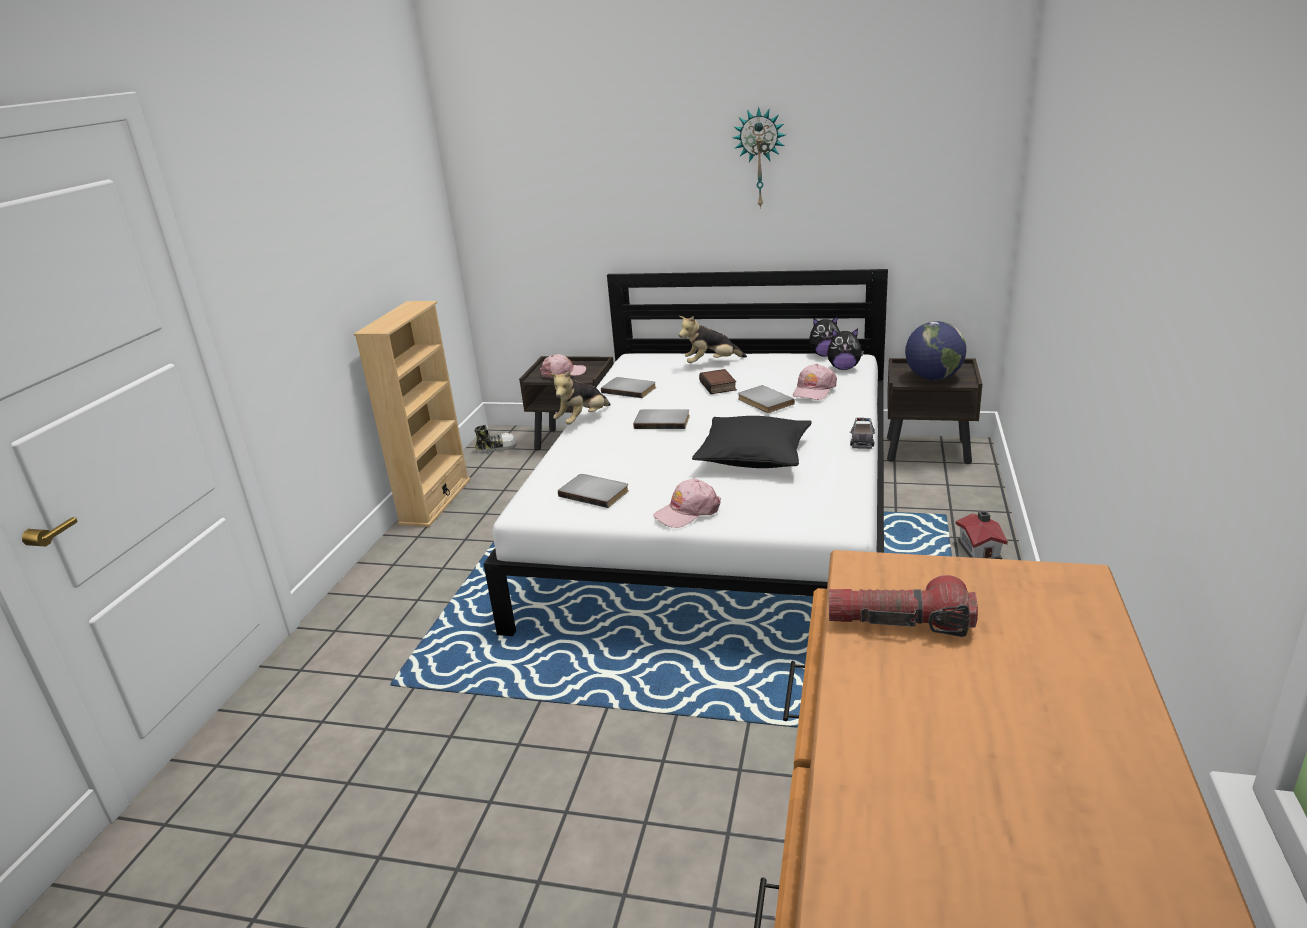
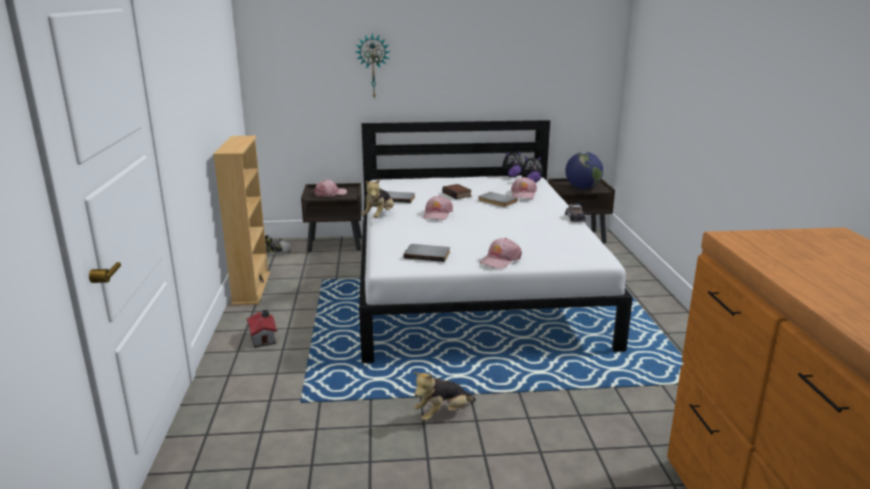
camera: 20 degrees left, 5 degrees down
grey book [633,409,690,429] -> pink cap [423,195,453,220]
plush toy [679,316,747,363] -> plush toy moved to [413,372,476,421]
black pillow [692,416,812,468] -> none
wall clock [732,107,786,209] -> wall clock moved to [356,33,390,98]
flashlight [829,575,978,637] -> none
toy house [956,511,1008,559] -> toy house moved to [247,309,277,347]

